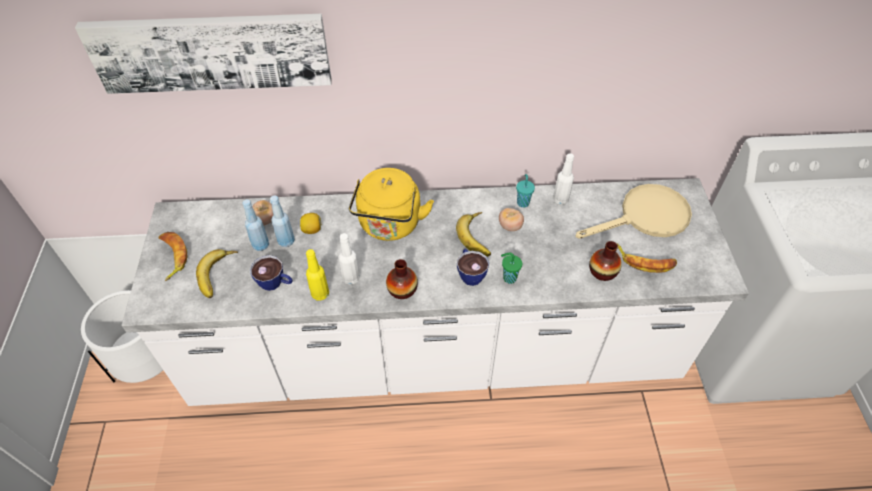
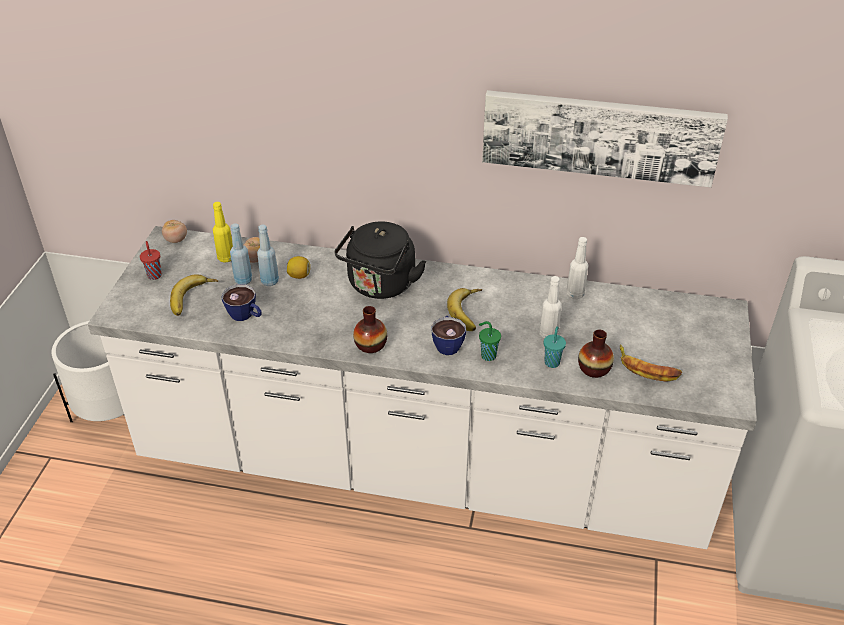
camera: 15 degrees right, 10 degrees down
picture [75,14,332,94] -> picture moved to [482,90,728,187]
banana [158,232,188,281] -> red cup [140,241,162,280]
yellow bottle [306,249,329,301] -> yellow bottle moved to [213,202,233,263]
white bottle [338,233,360,285] -> white bottle moved to [539,276,562,339]
yellow kettle [349,168,434,241] -> black kettle [334,222,427,299]
tomato [499,208,524,231] -> tomato moved to [162,220,187,243]
turquoise cup [516,174,535,208] -> turquoise cup moved to [544,327,566,368]
beige frying pan [575,184,692,239] -> none

